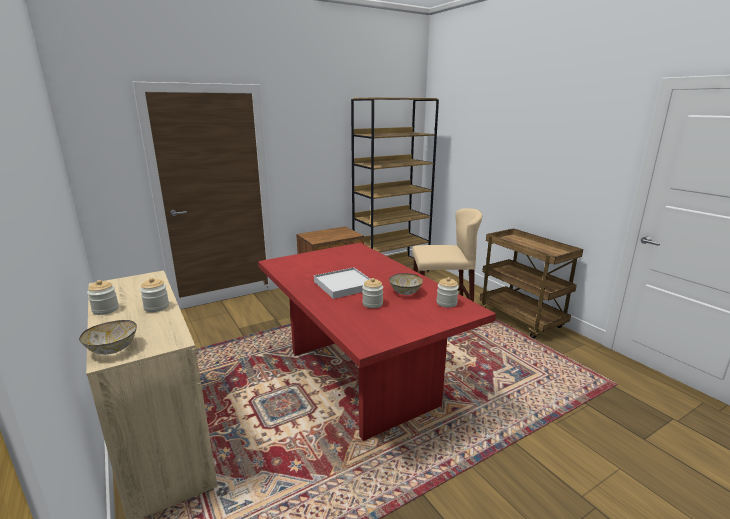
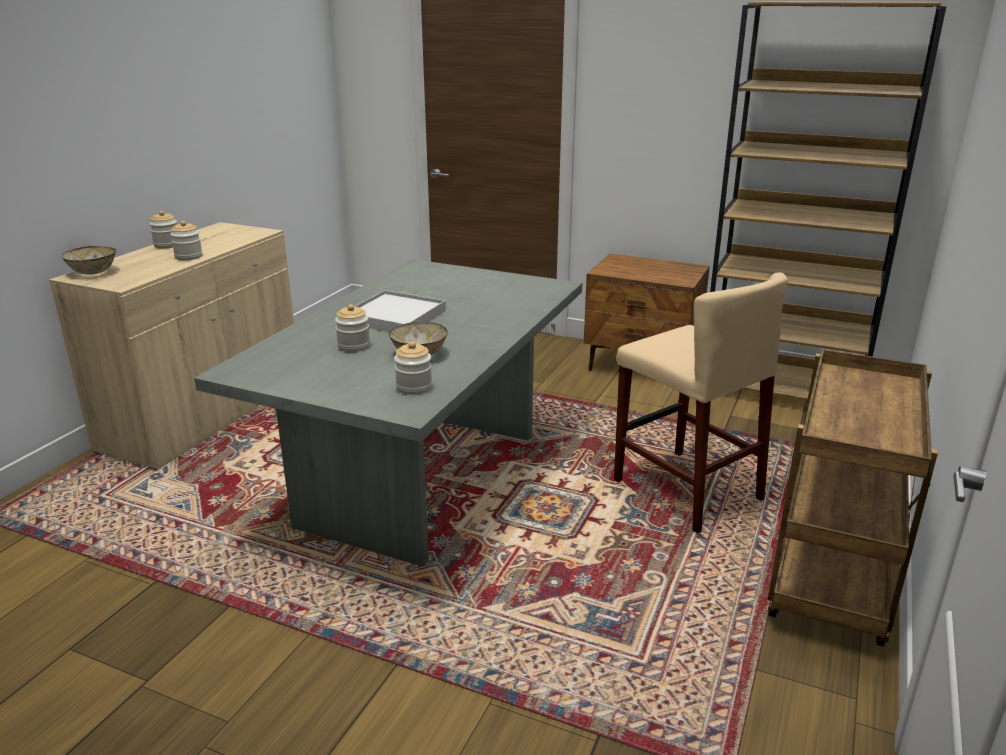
camera: 55 degrees right, 5 degrees up
red dining table [258,243,496,441] -> grey dining table [194,259,582,566]

